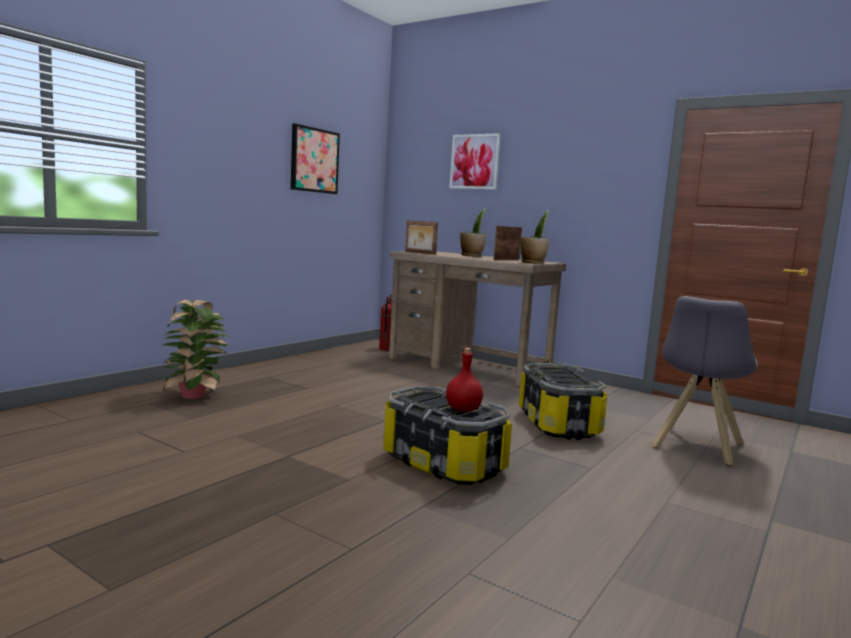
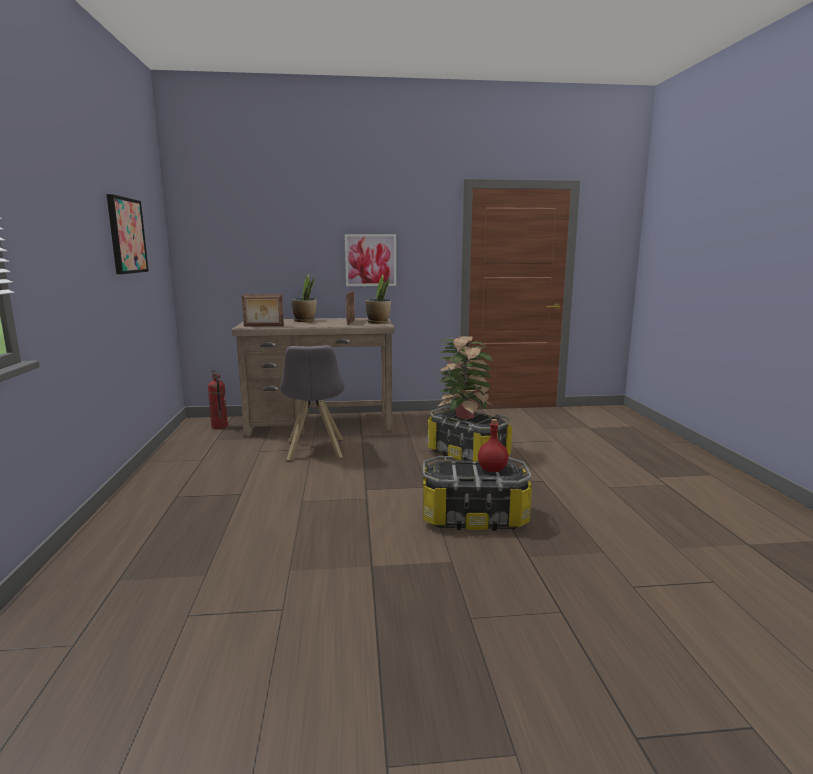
camera: 40 degrees left, 5 degrees up
potted plant [161,300,230,399] -> potted plant moved to [437,336,492,419]
picture [449,133,501,189] -> picture moved to [345,234,396,286]
grey chair [651,296,758,466] -> grey chair moved to [280,345,345,461]

